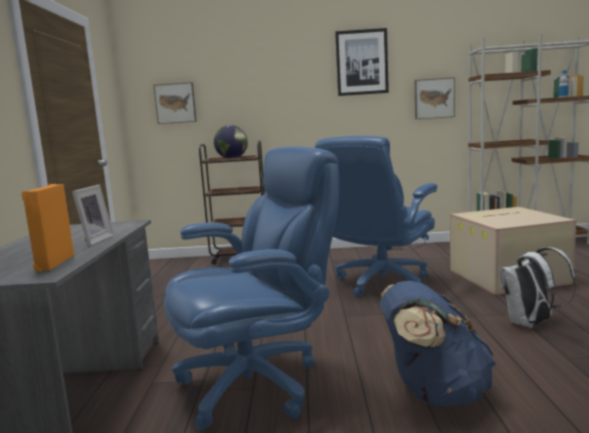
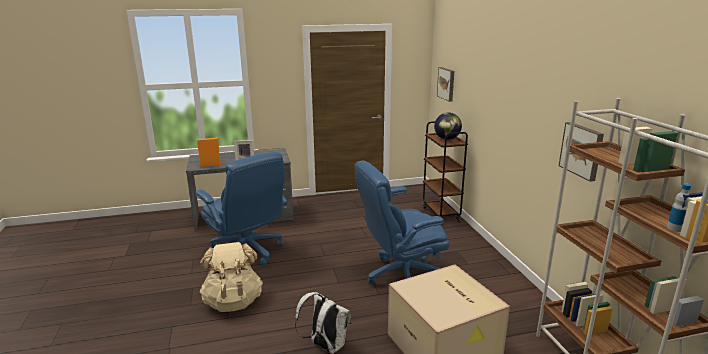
camera: 75 degrees right, 10 degrees up
blue office chair [315,136,438,297] -> blue office chair turned 45 degrees counterclockwise [355,161,450,284]
picture [335,28,389,96] -> none
blue backpack [380,281,496,407] -> beige backpack [199,242,263,312]

